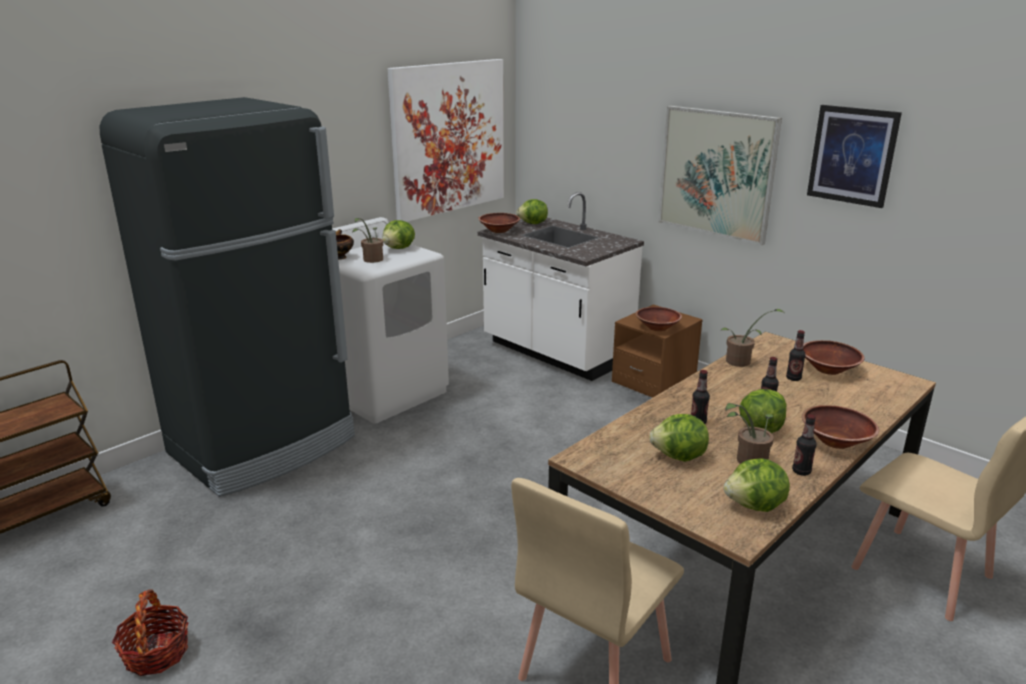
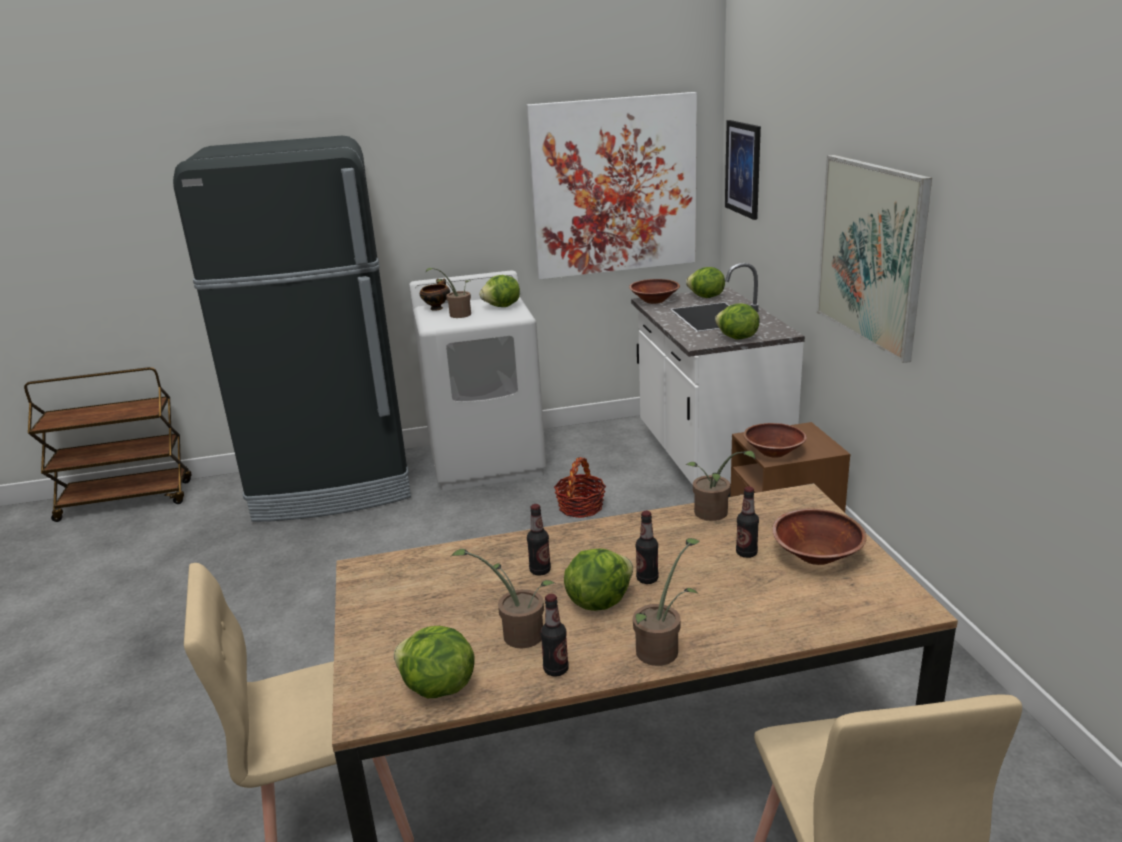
camera: 35 degrees right, 0 degrees up
basket [112,589,188,676] -> basket moved to [554,457,606,518]
lettuce [649,414,709,462] -> lettuce moved to [715,303,759,339]
brown bowl [802,405,879,449] -> potted plant [633,538,699,666]
picture [807,105,902,208] -> picture moved to [725,120,761,220]

